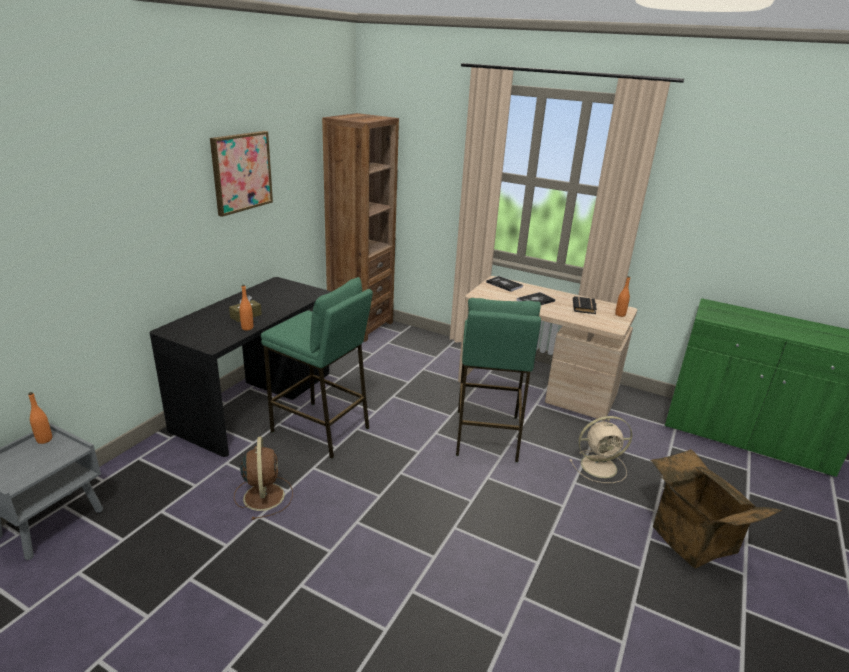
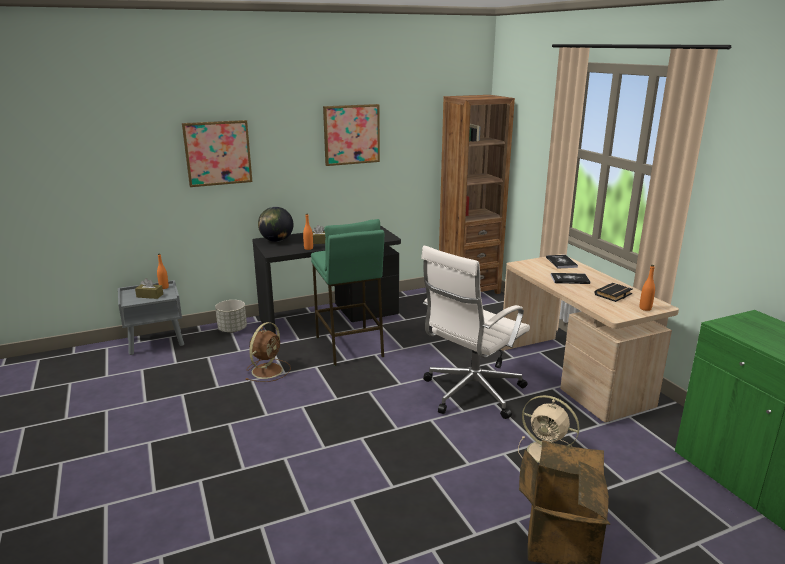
camera: 40 degrees right, 5 degrees down
green stool [456,298,541,462] -> white office chair [421,245,530,419]
none -> brown tissue box [135,278,163,299]
none -> picture [182,120,252,187]
none -> grey planter [215,300,247,333]
none -> globe [258,207,294,242]

